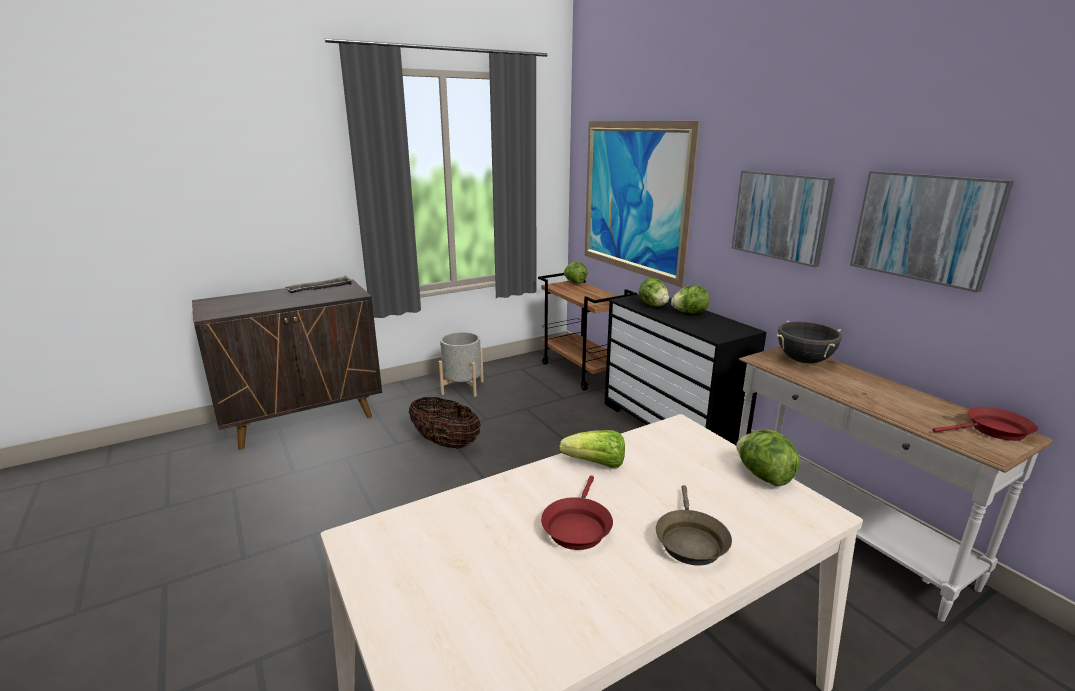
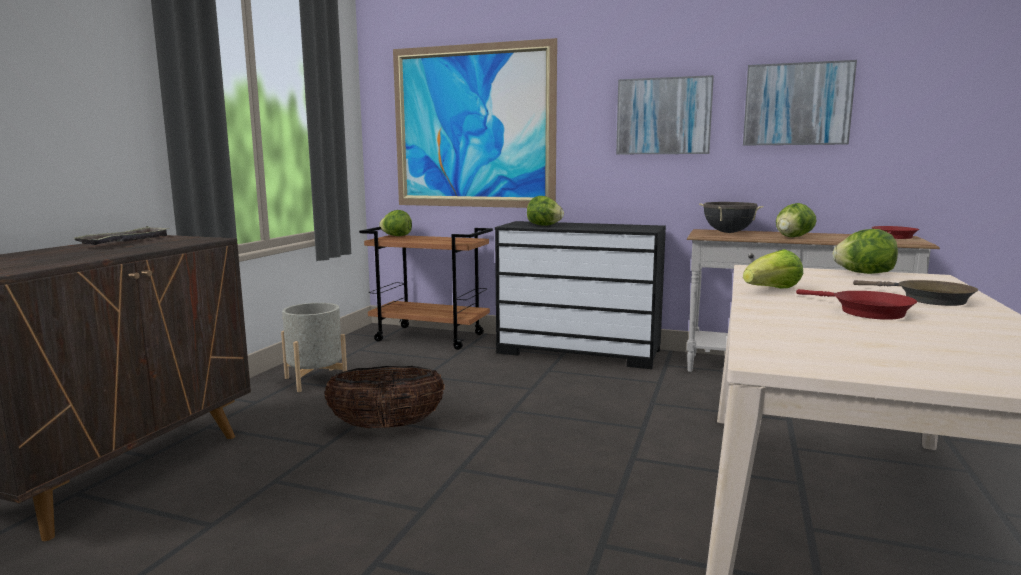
camera: 40 degrees left, 10 degrees down
lettuce [671,285,709,313] -> lettuce moved to [776,203,817,237]

